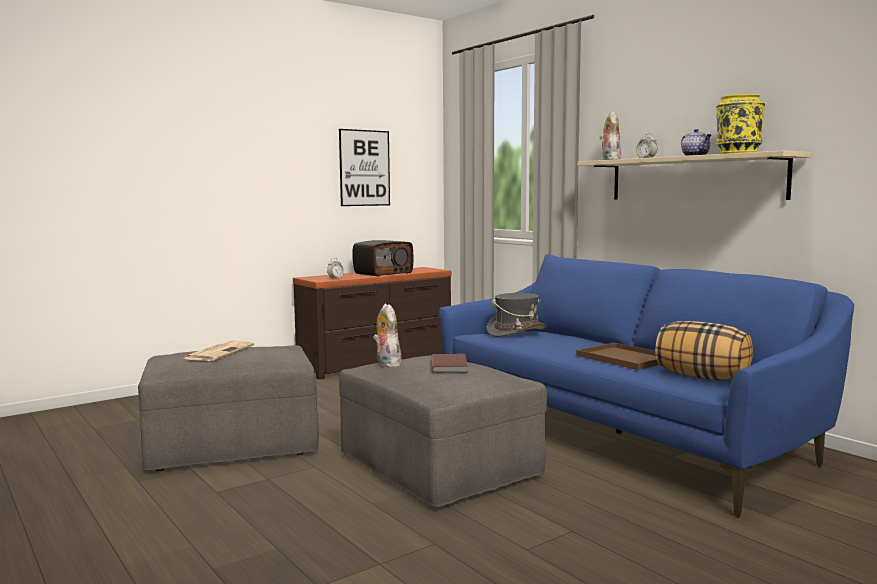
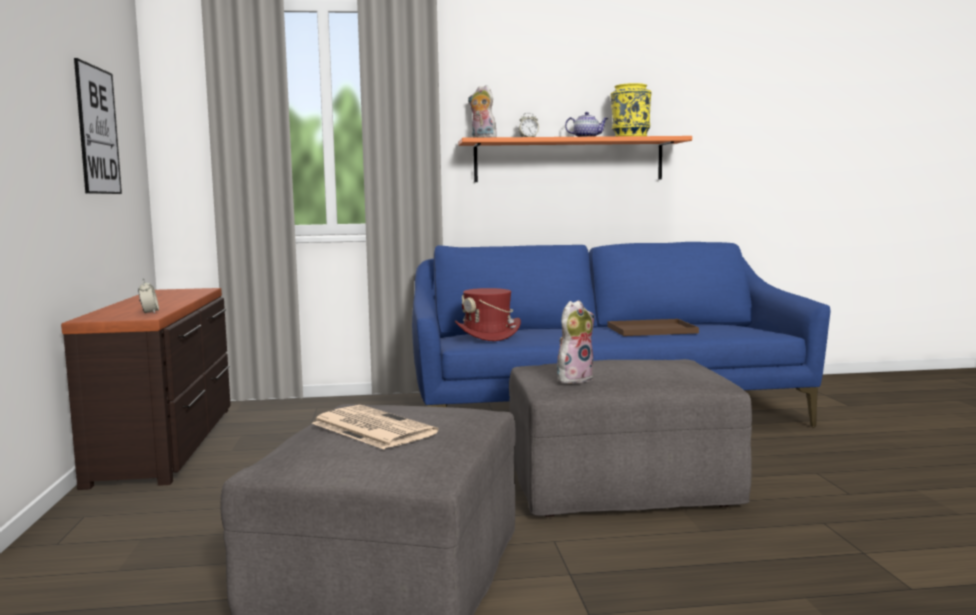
camera: 60 degrees left, 0 degrees up
radio [353,240,414,277] -> none
plush toy [373,304,402,368] -> plush toy turned 135 degrees clockwise [557,300,594,383]
brown book [432,354,468,373] -> none
grey hat [487,293,546,337] -> red hat [455,288,521,341]
beige shelf [577,151,811,200] -> orange shelf [458,136,692,182]
pillow [655,321,753,380] -> none

